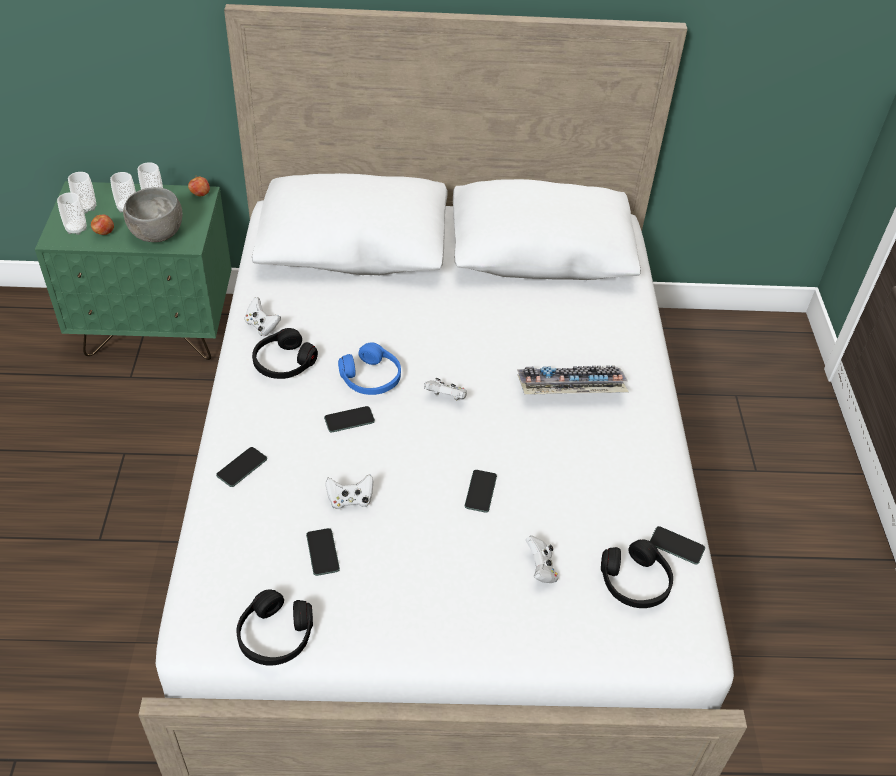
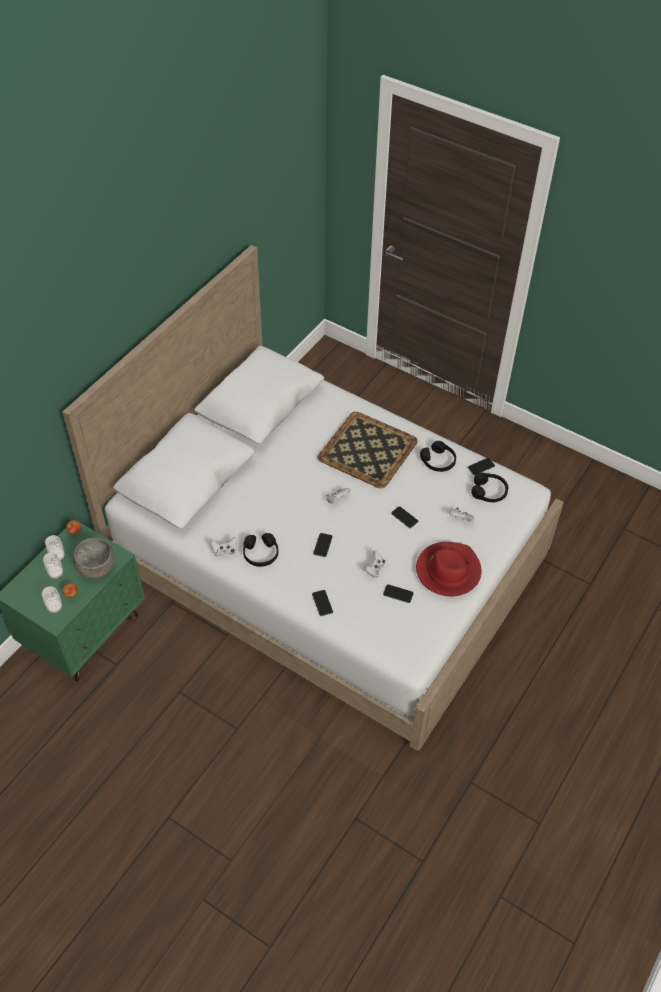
camera: 55 degrees left, 5 degrees up
cup [68,172,96,213] -> none
black headphones [237,589,313,666] -> black headphones moved to [420,441,456,472]
blue headphones [338,343,401,395] -> none
keyboard [517,366,629,395] -> tray [318,412,418,488]
none -> red hat [416,542,482,596]

